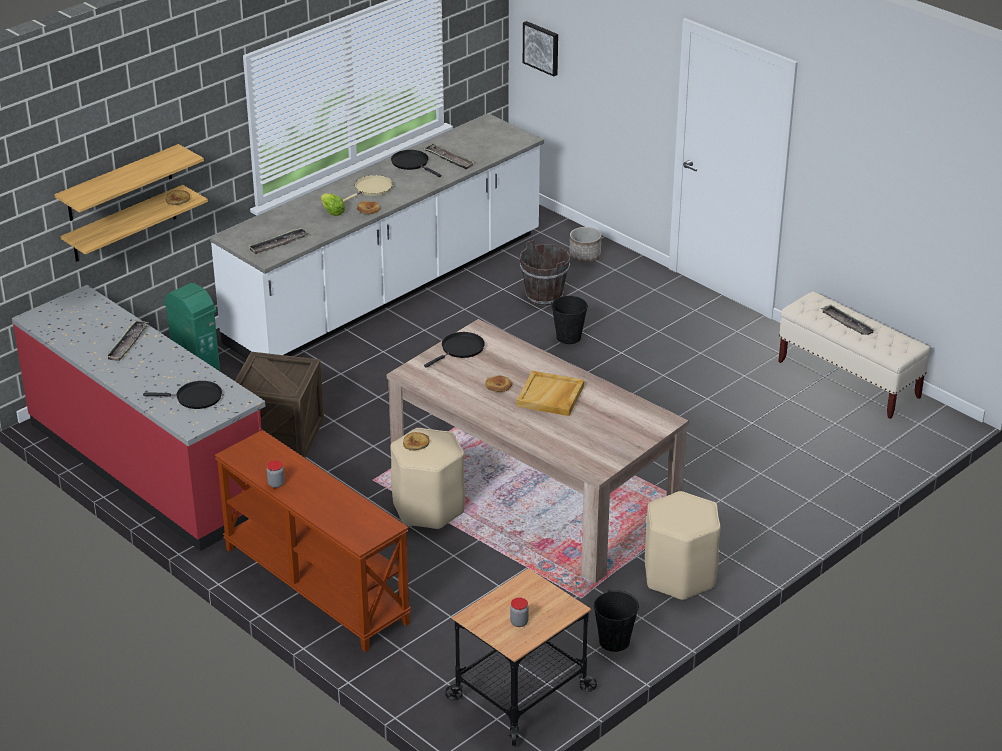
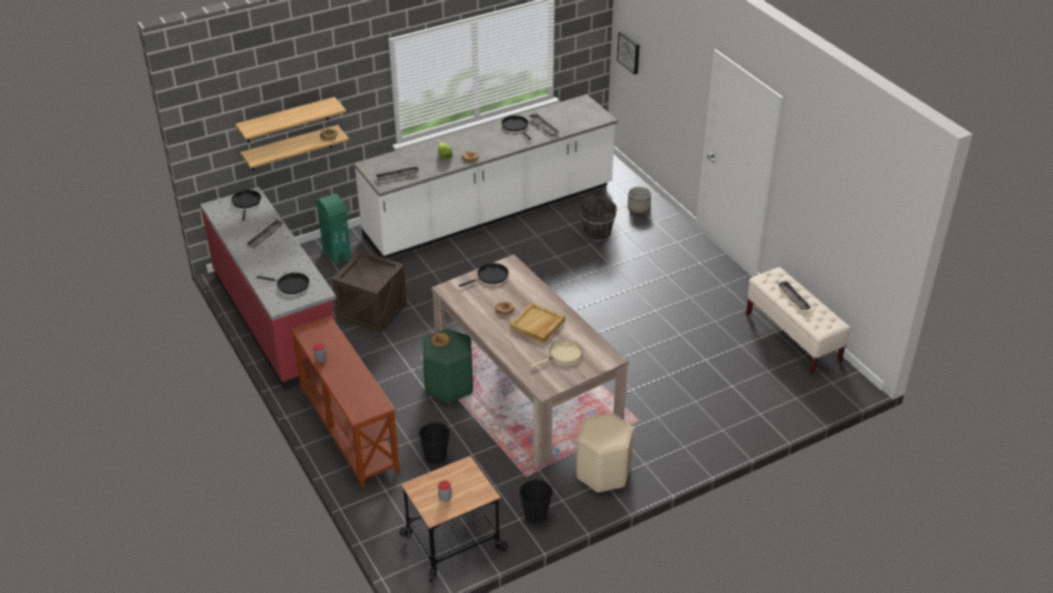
camera: 15 degrees right, 5 degrees up
beige frying pan [343,175,393,202] -> beige frying pan moved to [531,340,583,368]
beige stool [390,428,465,530] -> green stool [423,329,473,404]
black bucket [551,296,588,344] -> black bucket moved to [418,422,450,464]
none -> black frying pan [231,190,261,221]

